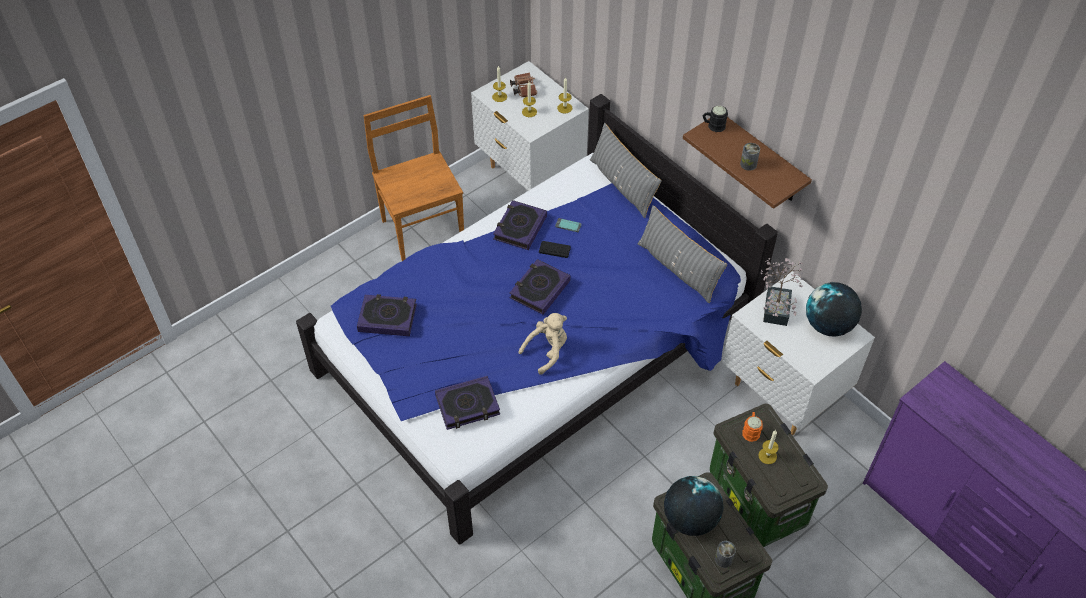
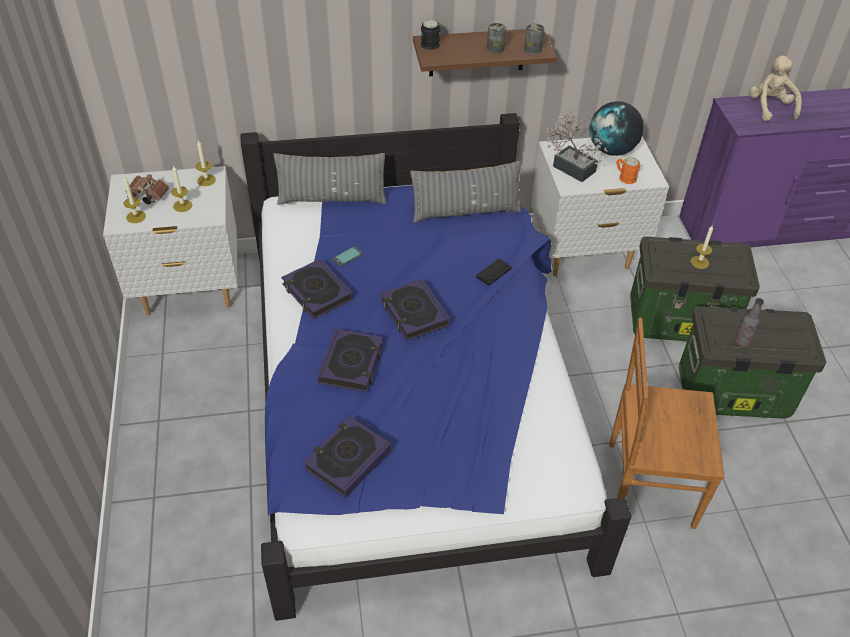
camera: 60 degrees left, 5 degrees down
brown chair [363,95,464,261] -> brown chair moved to [609,318,725,529]
book [435,376,500,430] -> book moved to [317,329,383,392]
beige plush toy [518,313,567,375] -> beige plush toy moved to [749,56,802,121]
black game controller [539,241,571,258] -> black game controller moved to [476,259,512,285]
globe [664,476,723,536] -> bottle [735,298,764,348]
can [715,541,736,568] -> can moved to [524,24,544,55]
orange mug [742,412,762,442] -> orange mug moved to [616,157,640,184]

